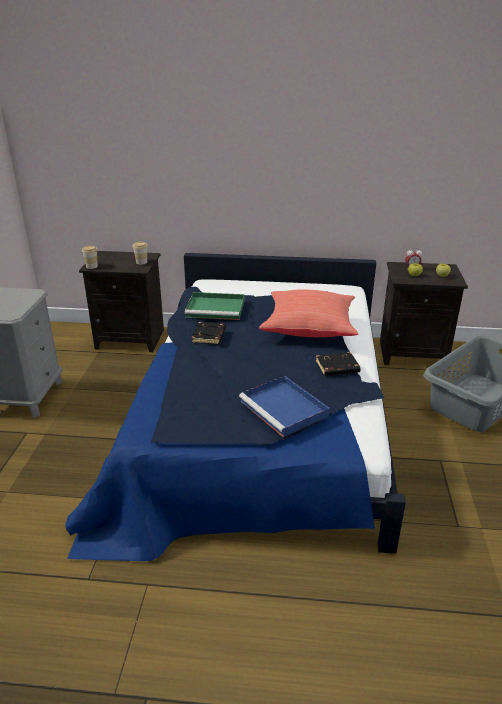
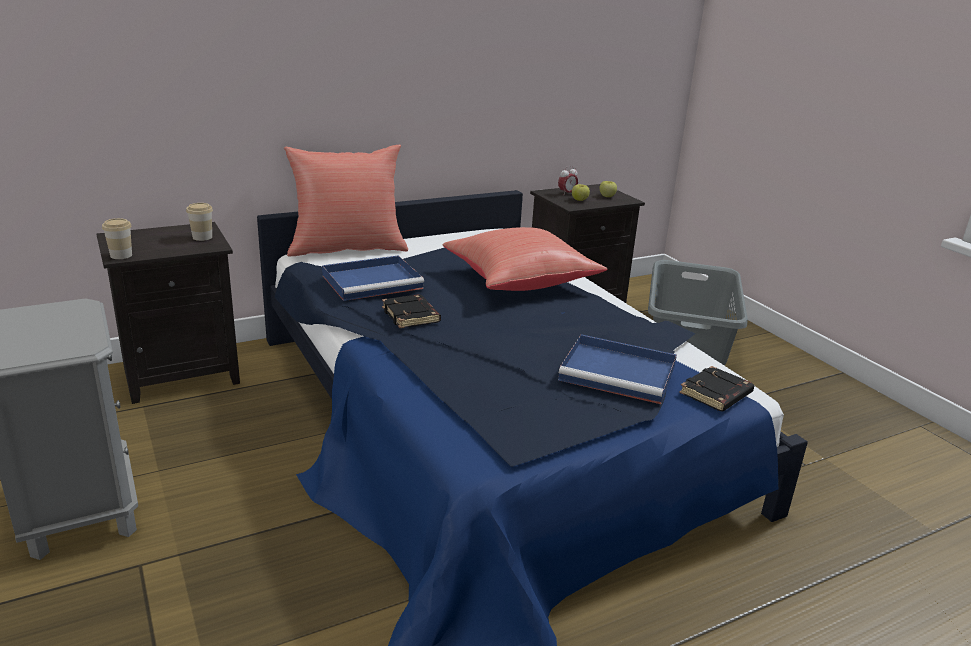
camera: 35 degrees left, 5 degrees down
green tray [185,292,244,320] -> blue tray [322,256,424,301]
black book [316,352,361,376] -> black book moved to [679,366,754,412]
none -> red pillow [284,144,408,257]

